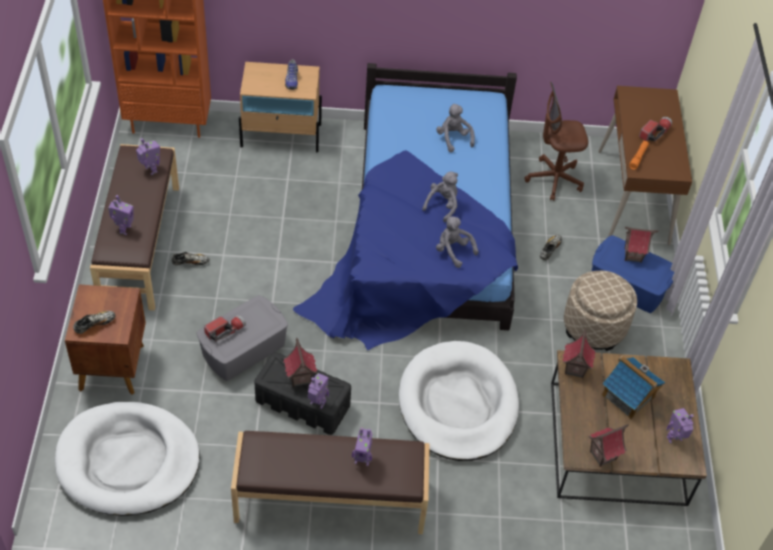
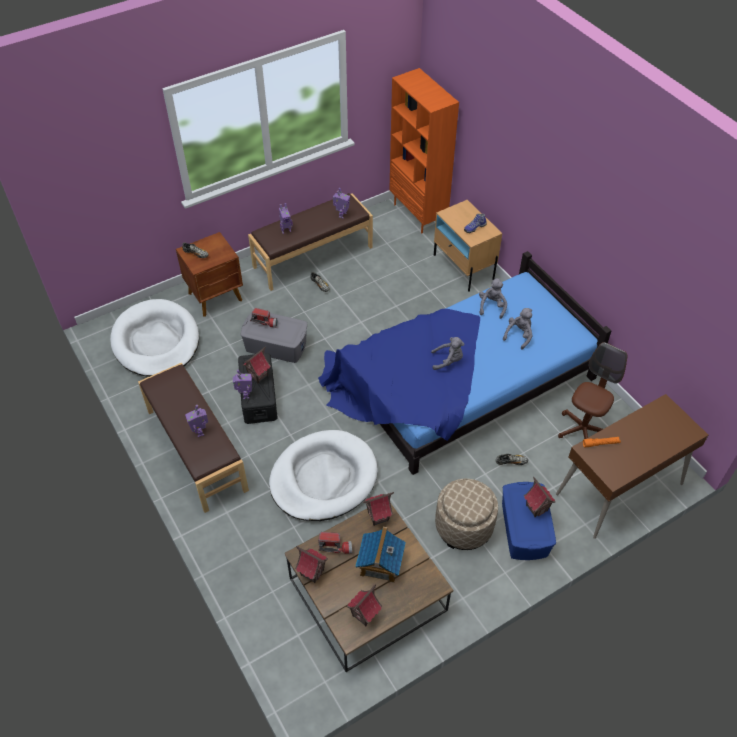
camera: 60 degrees right, 0 degrees up
grey plush toy [436,216,478,268] -> grey plush toy moved to [479,278,507,319]
brown office chair [524,82,588,201] -> brown office chair turned 75 degrees clockwise [558,342,627,439]
flashlight [639,117,672,142] -> flashlight moved to [318,532,352,554]
toy robot [666,408,694,443] -> toy house [347,584,382,627]

